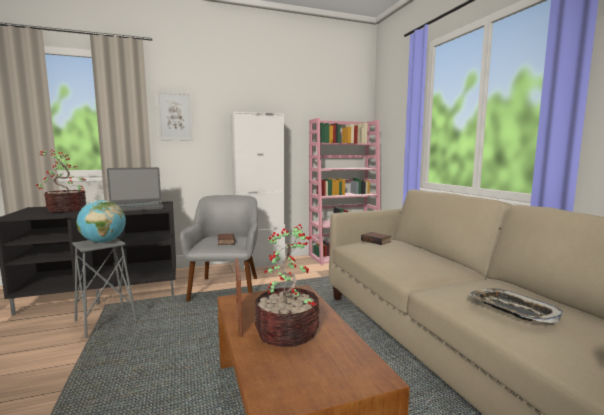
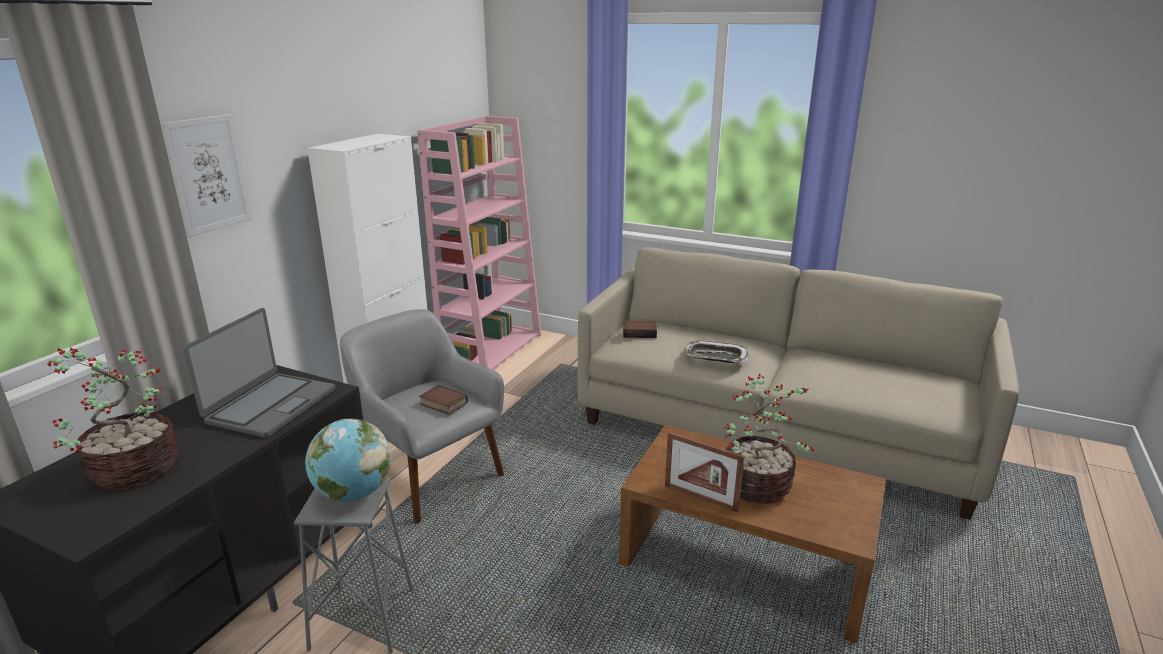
camera: 45 degrees left, 15 degrees up
tray [470,288,563,323] -> tray moved to [683,341,749,363]

